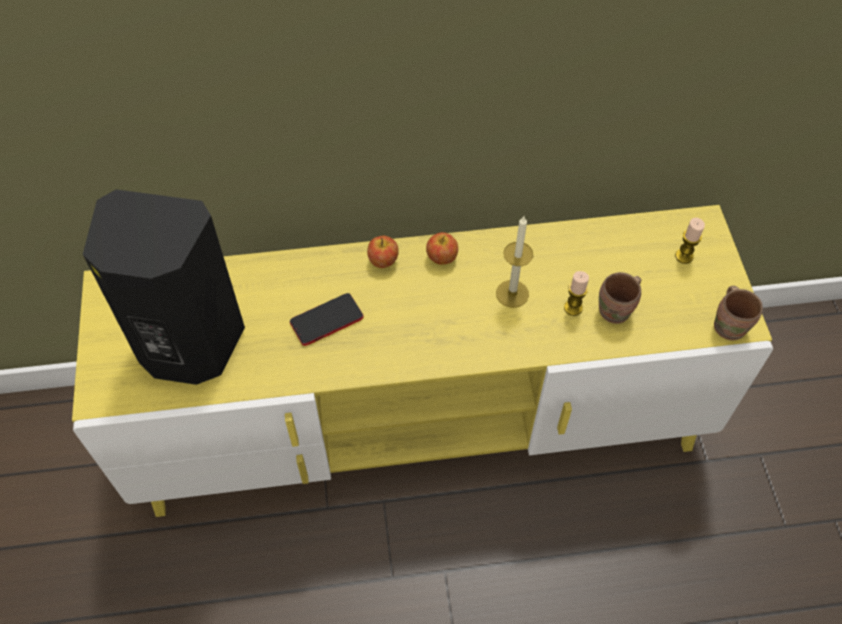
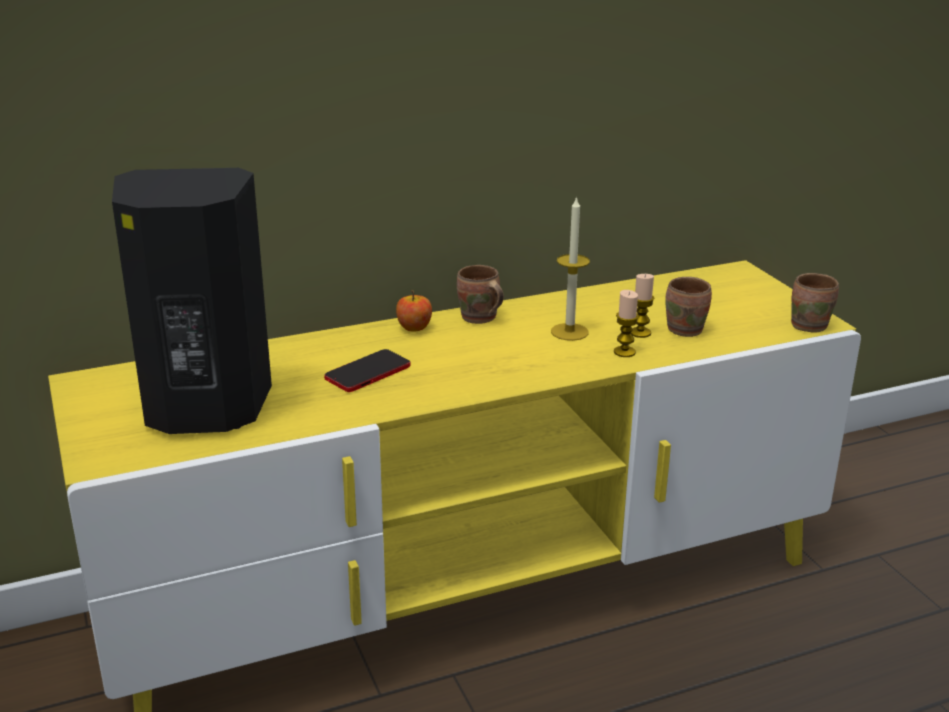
camera: 15 degrees left, 30 degrees down
apple [426,232,458,265] -> brown mug [457,265,504,324]
candle [675,218,705,264] -> candle moved to [614,290,639,357]

